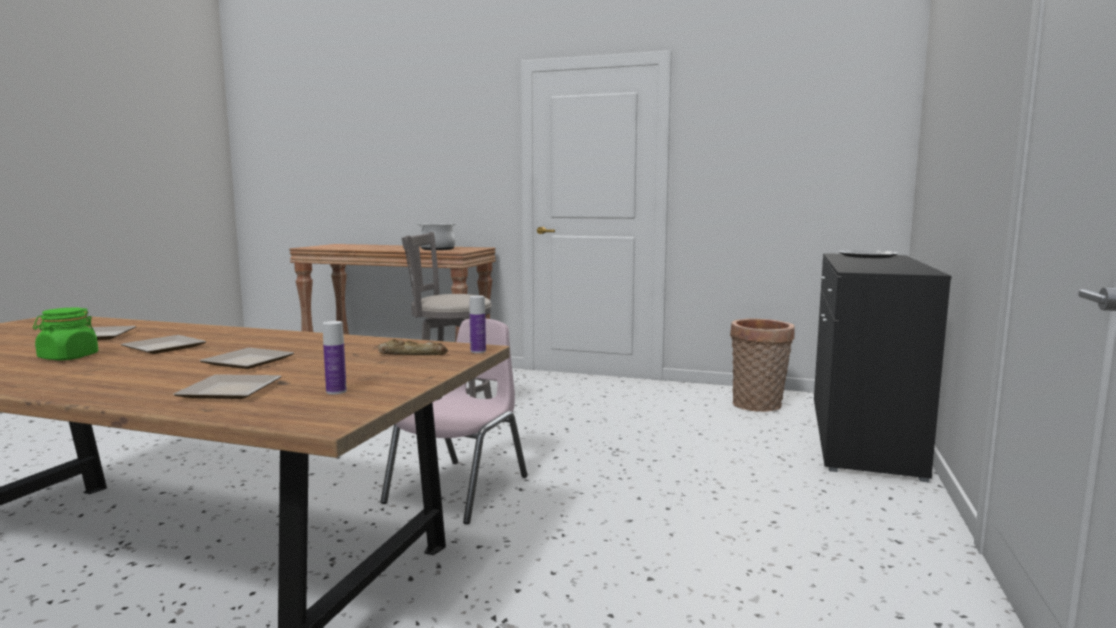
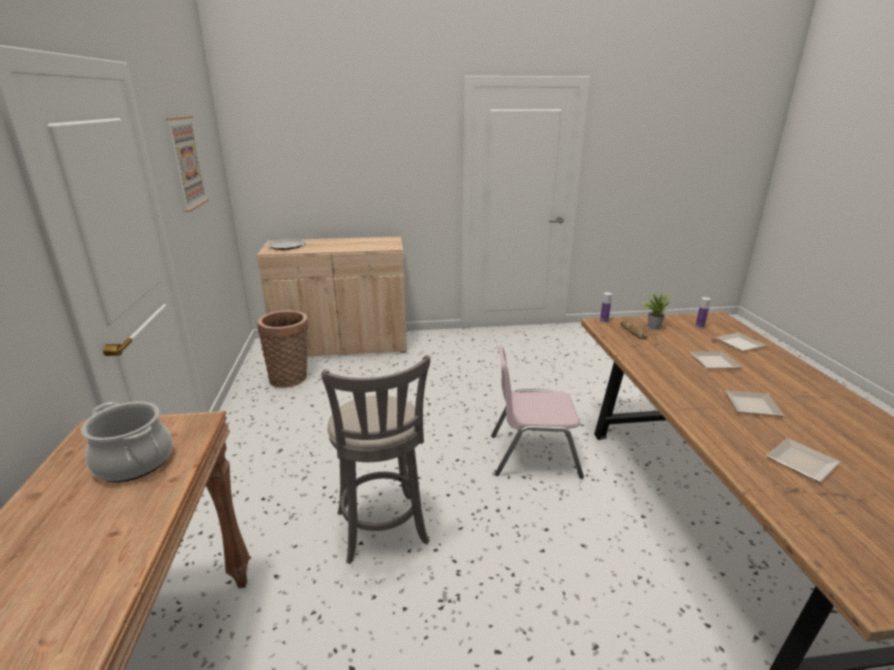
camera: 115 degrees left, 15 degrees up
green jar [33,307,98,360] -> none
black cabinet [814,253,951,482] -> beige cabinet [257,236,407,357]
none -> picture [166,116,209,212]
none -> potted plant [641,291,670,330]

